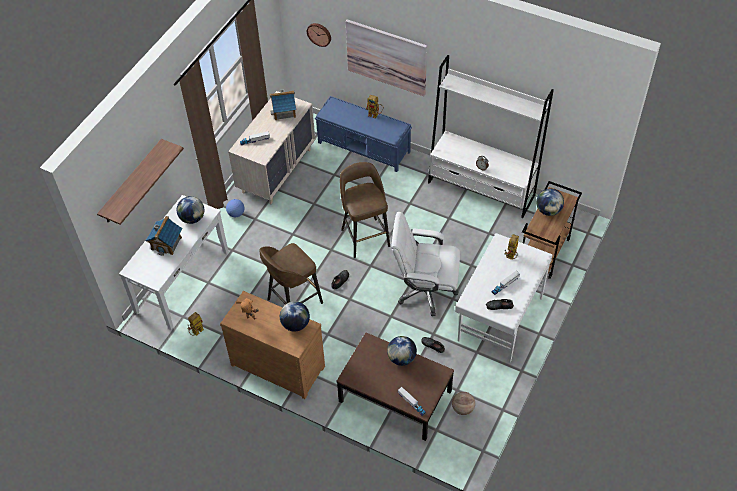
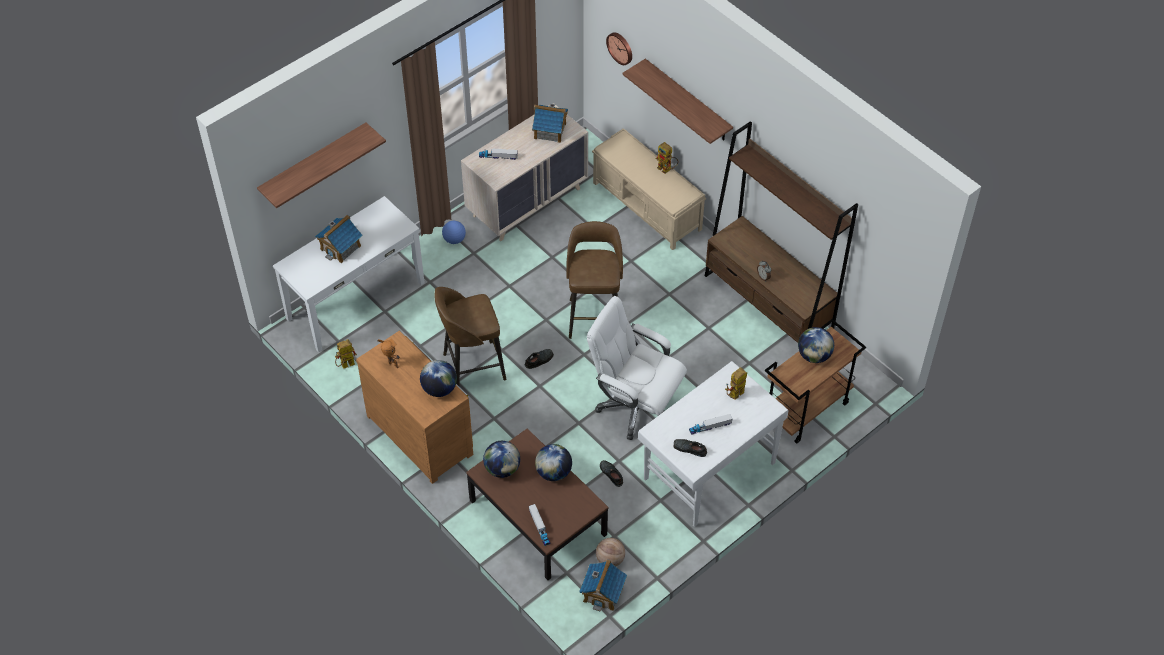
camera: 20 degrees right, 0 degrees up
globe [177,196,204,224] -> globe moved to [483,441,520,478]
blue bench [315,96,412,172] -> beige bench [592,128,706,250]
picture [346,19,427,96] -> shelf [622,59,733,144]
white bookcase [428,55,554,218] -> brown bookcase [705,121,858,343]
none -> toy house [579,559,627,612]

